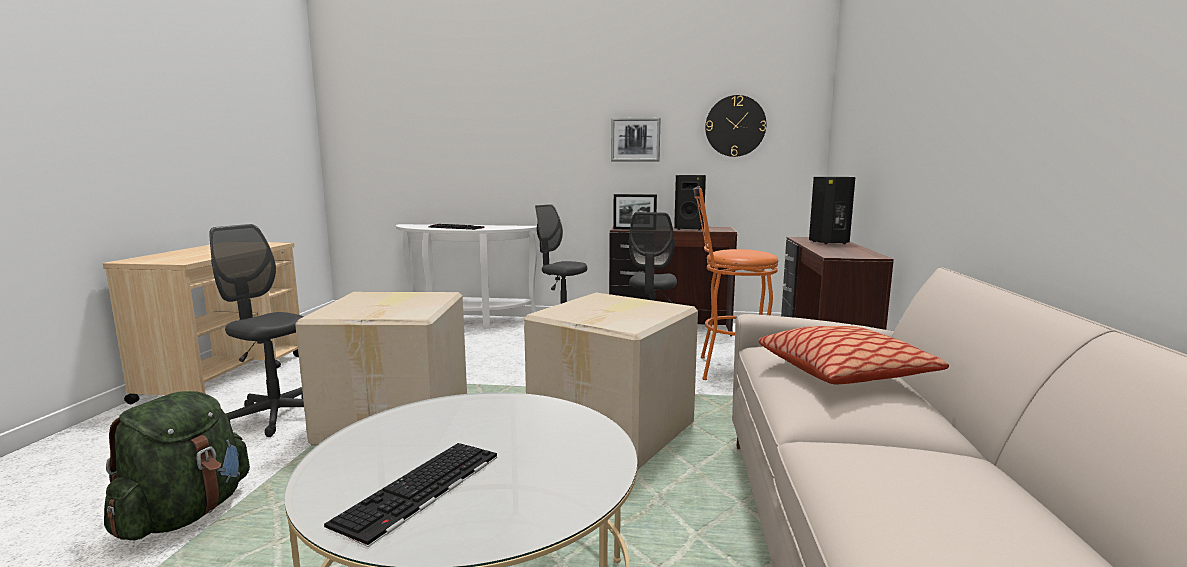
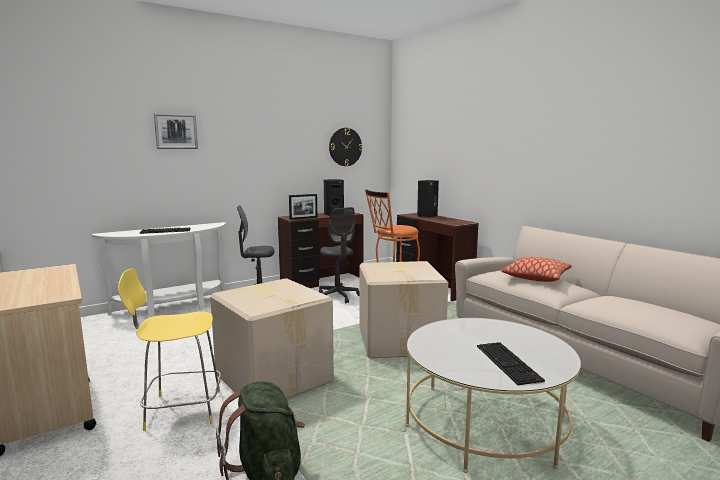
camera: 40 degrees left, 0 degrees up
grey office chair [209,224,304,437] -> yellow stool [118,268,221,431]
picture [611,118,660,162] -> picture moved to [154,113,198,149]

